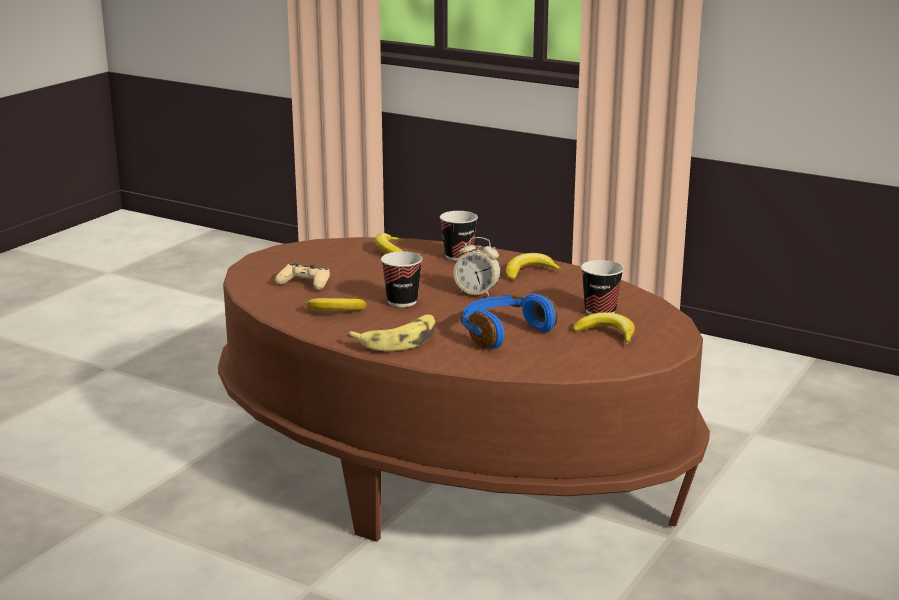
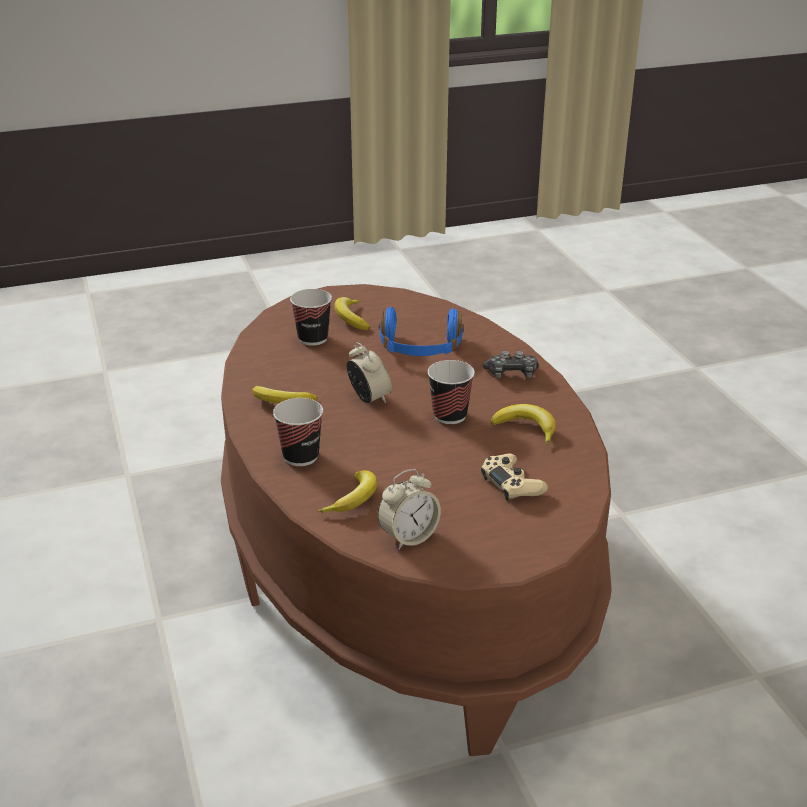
camera: 140 degrees left, 10 degrees up
banana [348,315,435,351] -> game controller [483,350,539,378]
none -> alarm clock [377,469,441,550]

